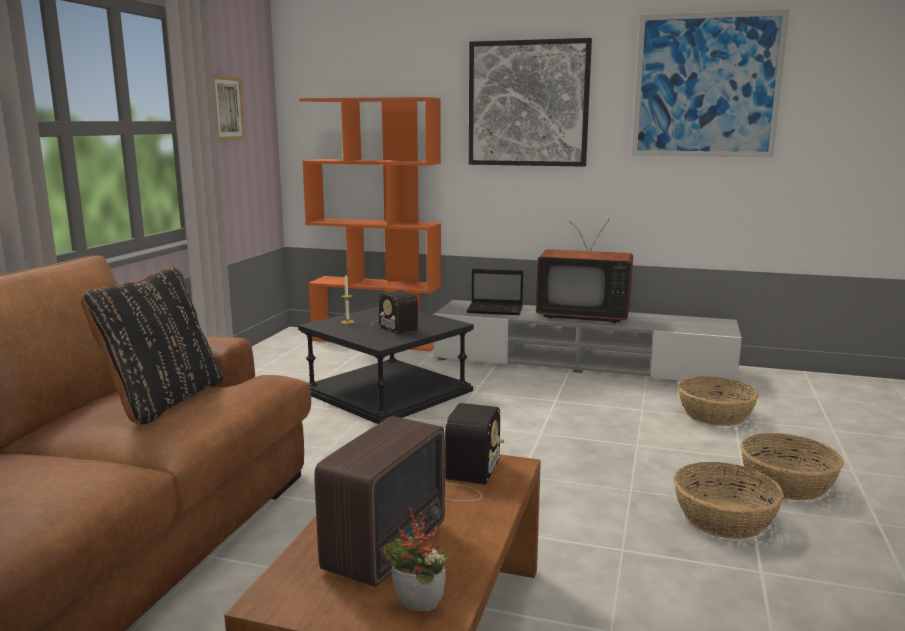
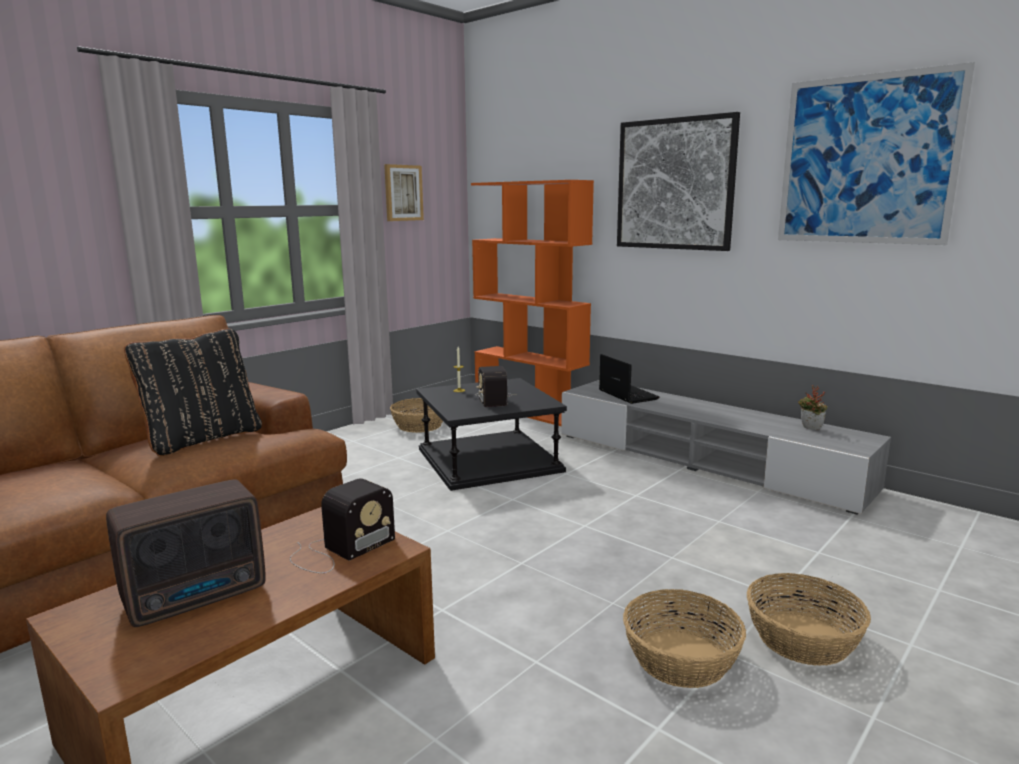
camera: 25 degrees right, 0 degrees up
potted plant [383,508,448,611] -> potted plant moved to [798,385,828,430]
laptop [467,269,523,315] -> laptop turned 150 degrees counterclockwise [599,354,659,404]
television [536,219,633,323] -> none
basket [678,376,759,426] -> basket moved to [390,398,443,433]

